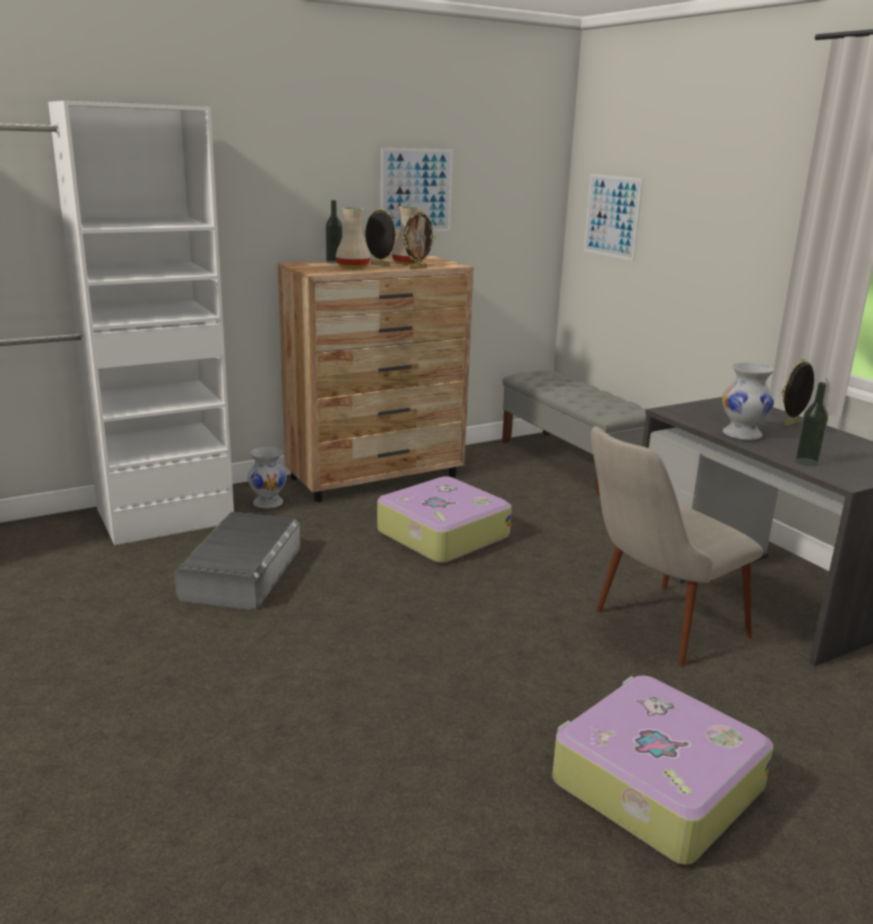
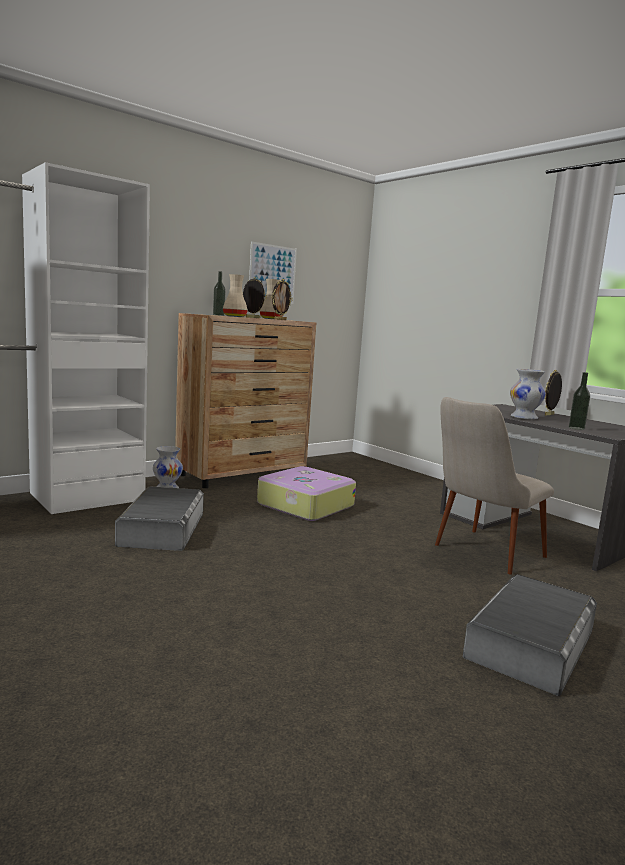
camera: 10 degrees left, 10 degrees down
grey bench [502,370,646,496] -> none
suitcase [552,676,774,865] -> grey storage box [463,574,597,696]
picture [584,174,643,261] -> none

